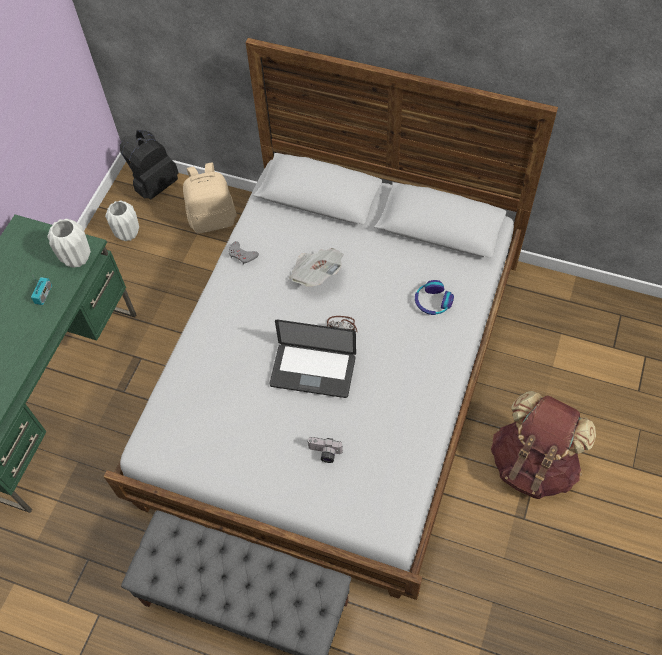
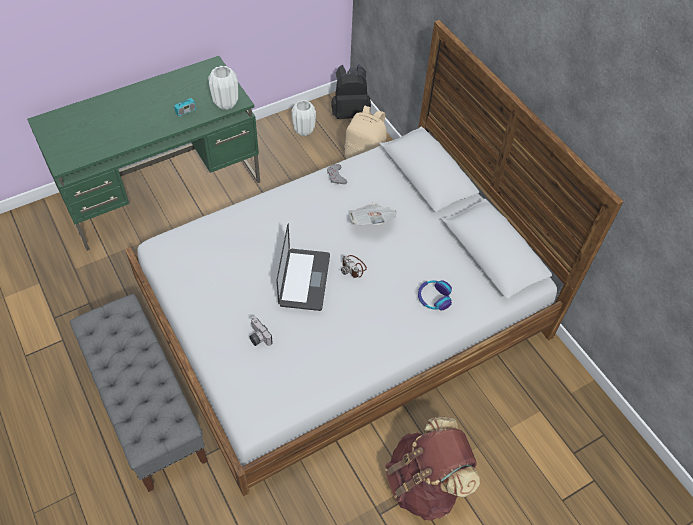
camera: 35 degrees right, 5 degrees down
laptop [269,320,356,398] -> laptop turned 135 degrees counterclockwise [276,223,330,311]

